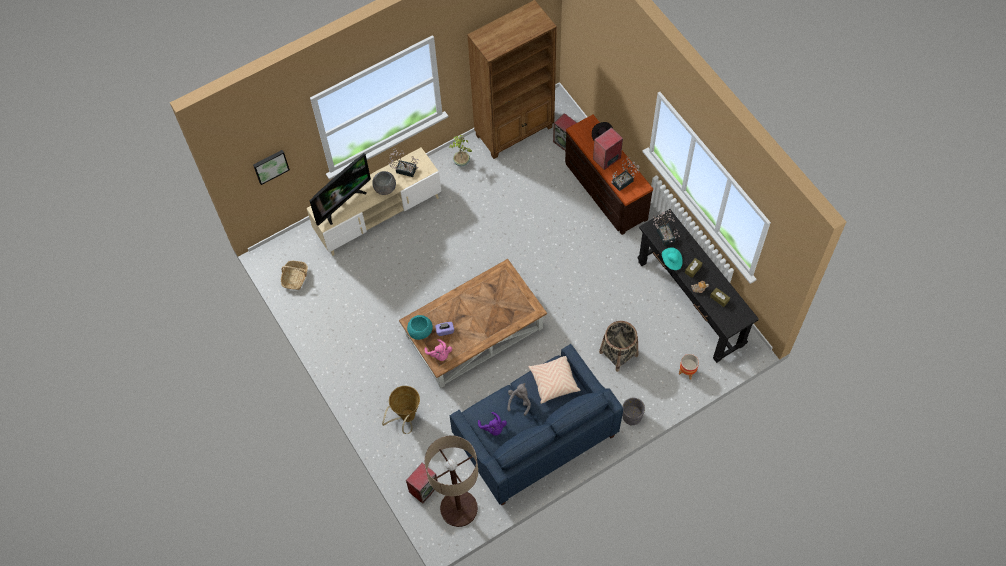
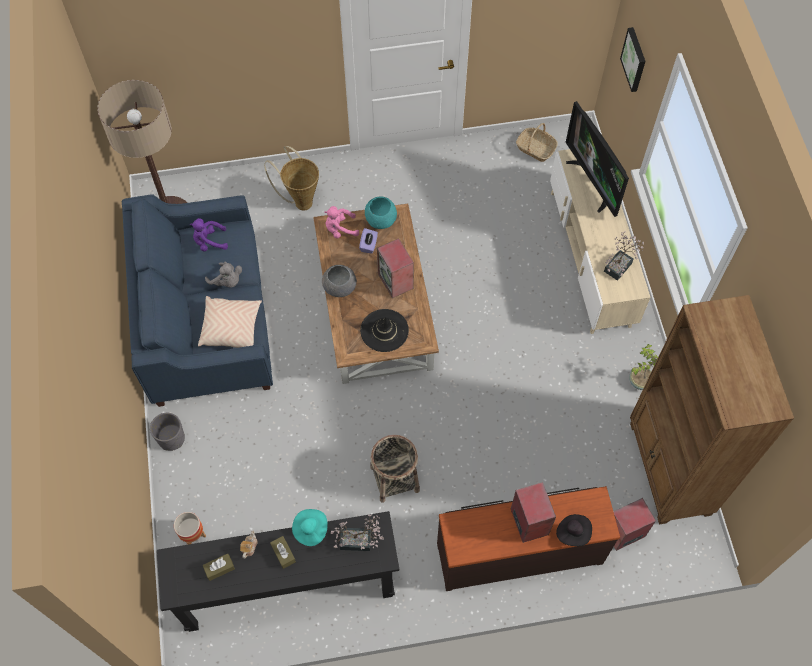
camera: 110 degrees right, 0 degrees up
grey bowl [372,171,396,195] -> grey bowl moved to [322,265,357,297]
speaker [406,463,438,504] -> speaker moved to [377,238,414,298]
basket [599,321,638,372] -> basket moved to [370,435,420,503]
potted plant [612,157,640,191] -> none
none -> black hat [360,309,409,352]

